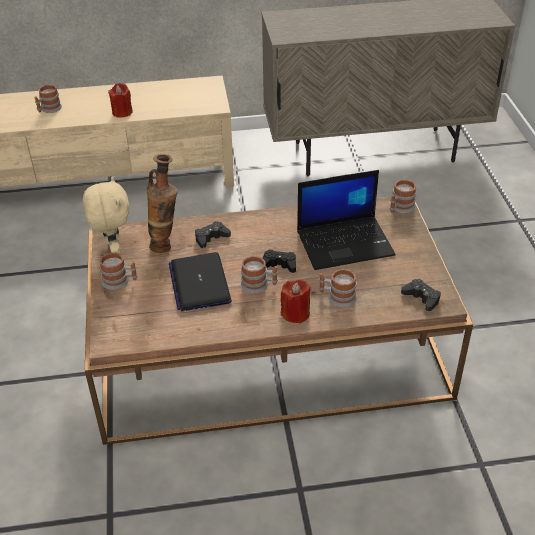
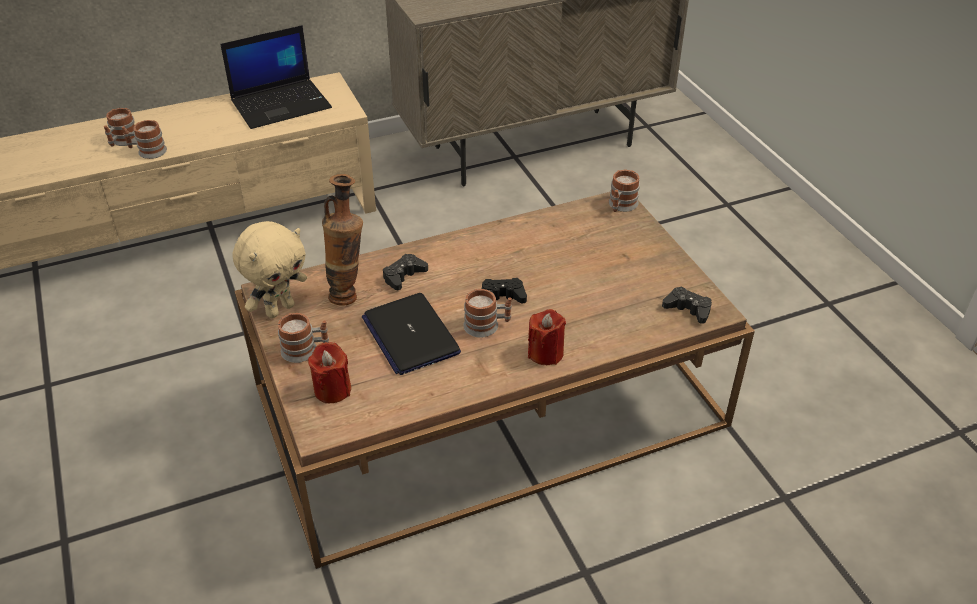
camera: 15 degrees left, 0 degrees up
beige plush toy [83,177,130,254] -> beige plush toy turned 75 degrees clockwise [233,221,307,318]
red candle [108,83,133,118] -> red candle moved to [308,342,351,403]
laptop [297,170,396,270] -> laptop moved to [220,25,332,129]
mug [319,269,357,308] -> mug moved to [122,120,167,159]

